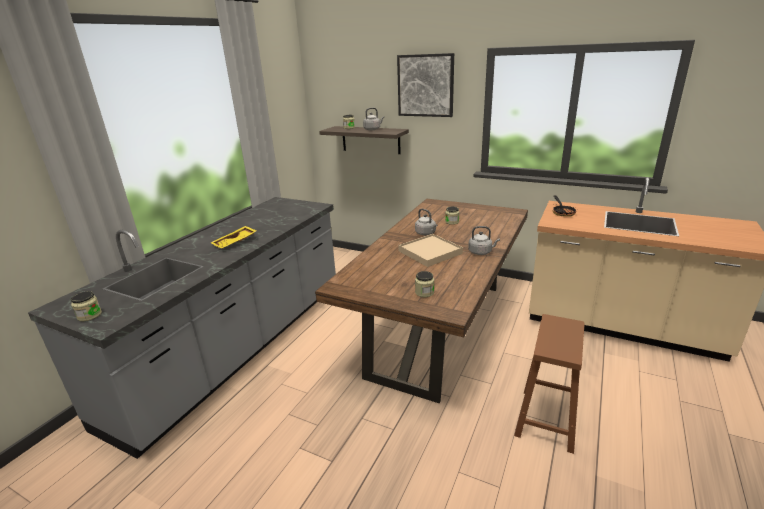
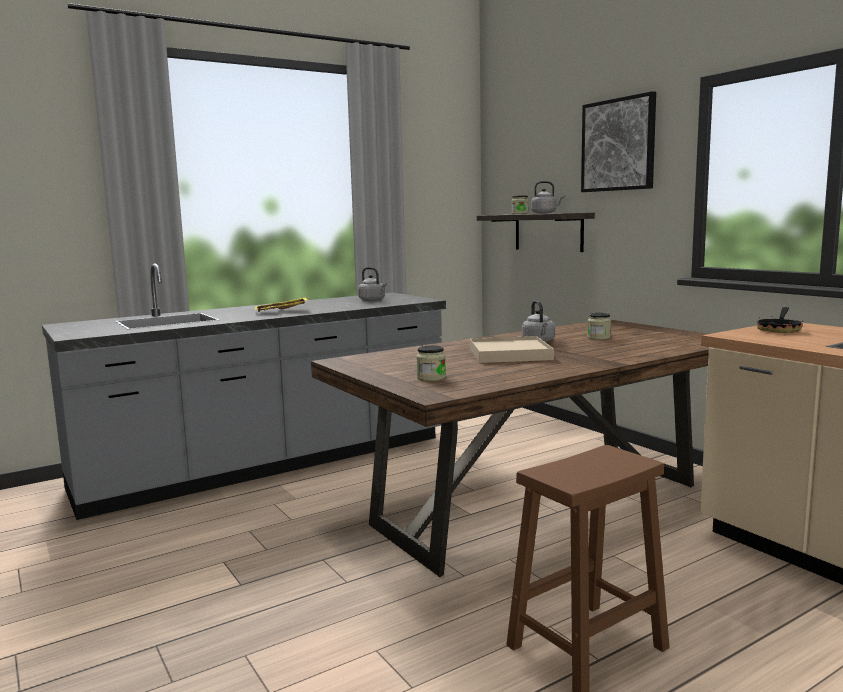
camera: 30 degrees right, 15 degrees down
jar [71,291,102,321] -> none
grey kettle [468,226,500,255] -> grey kettle moved to [358,267,387,301]

